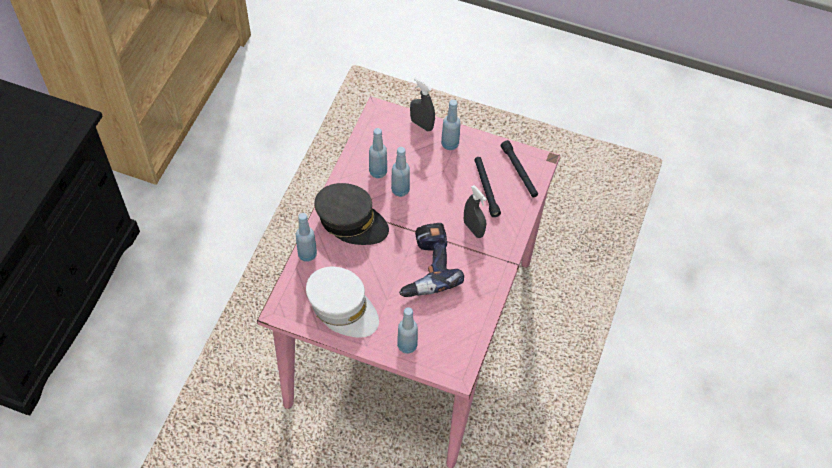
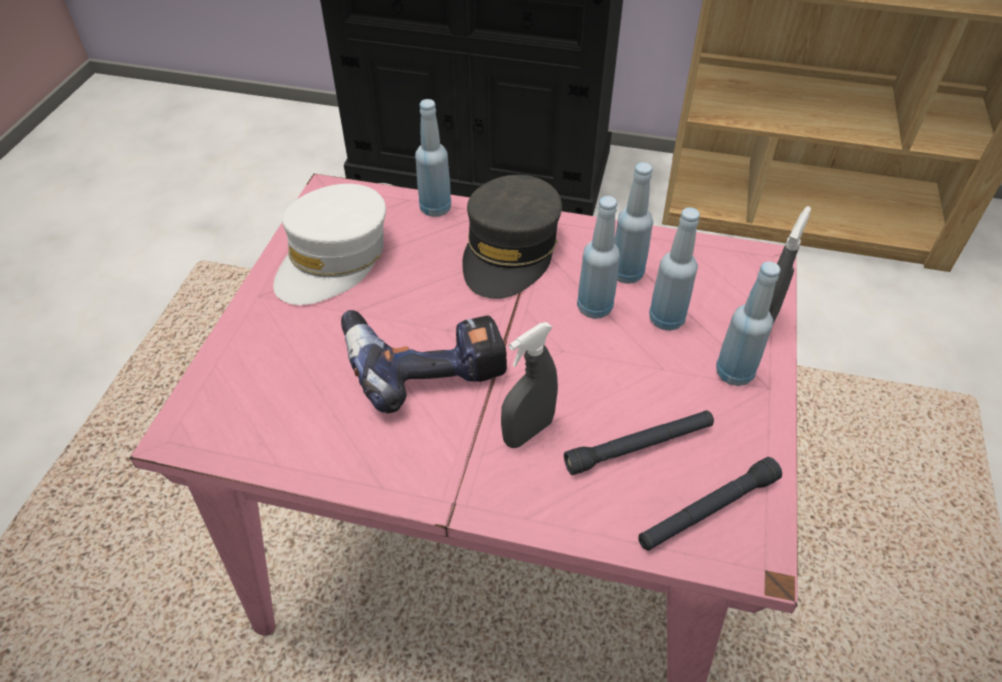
camera: 85 degrees right, 10 degrees down
blue bottle [397,307,418,354] -> blue bottle moved to [649,208,700,331]

